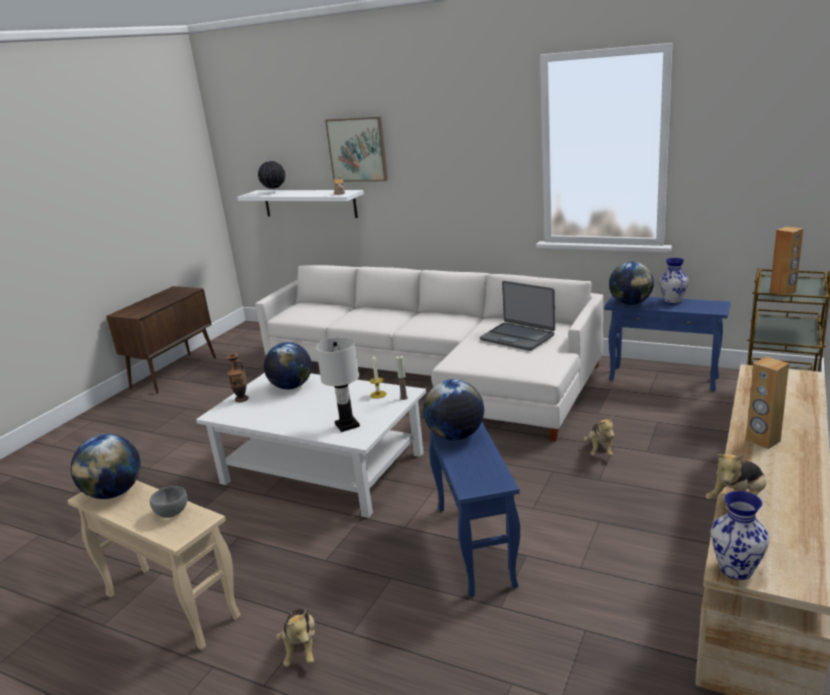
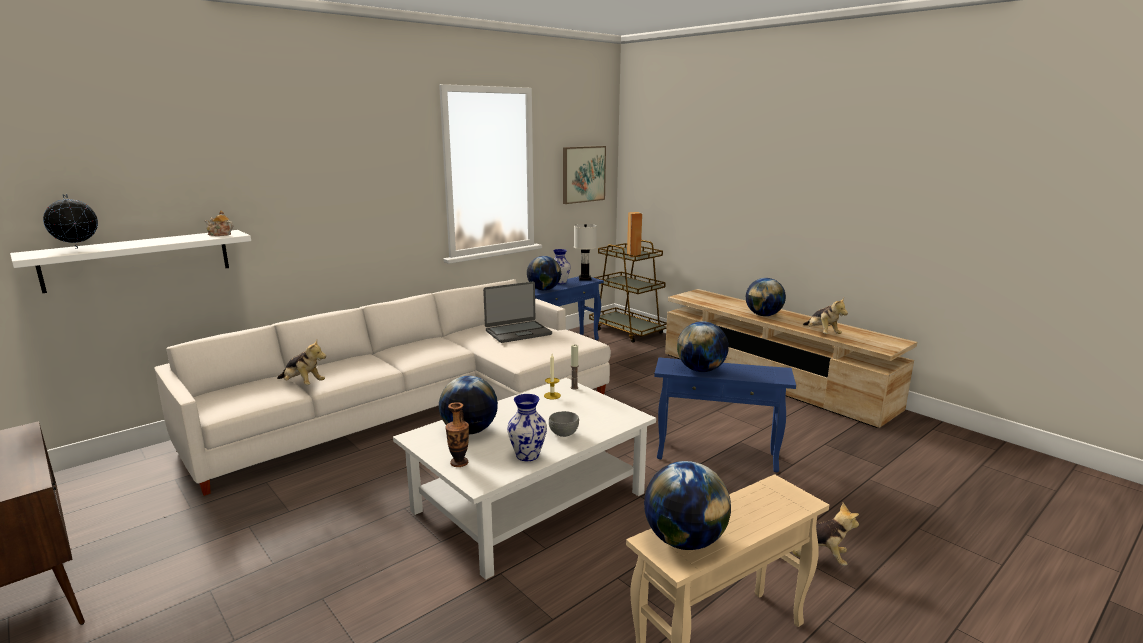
camera: 70 degrees left, 5 degrees down
grey bowl [150,486,187,518] -> grey bowl moved to [549,411,579,437]
white table lamp [316,337,360,432] -> white table lamp moved to [574,224,597,281]
picture [325,116,388,182] -> picture moved to [563,146,606,204]
plush toy [584,416,614,457] -> plush toy moved to [277,340,326,385]
vase [711,491,769,580] -> vase moved to [507,394,547,461]
brown speaker [746,357,789,449] -> globe [746,278,786,316]

